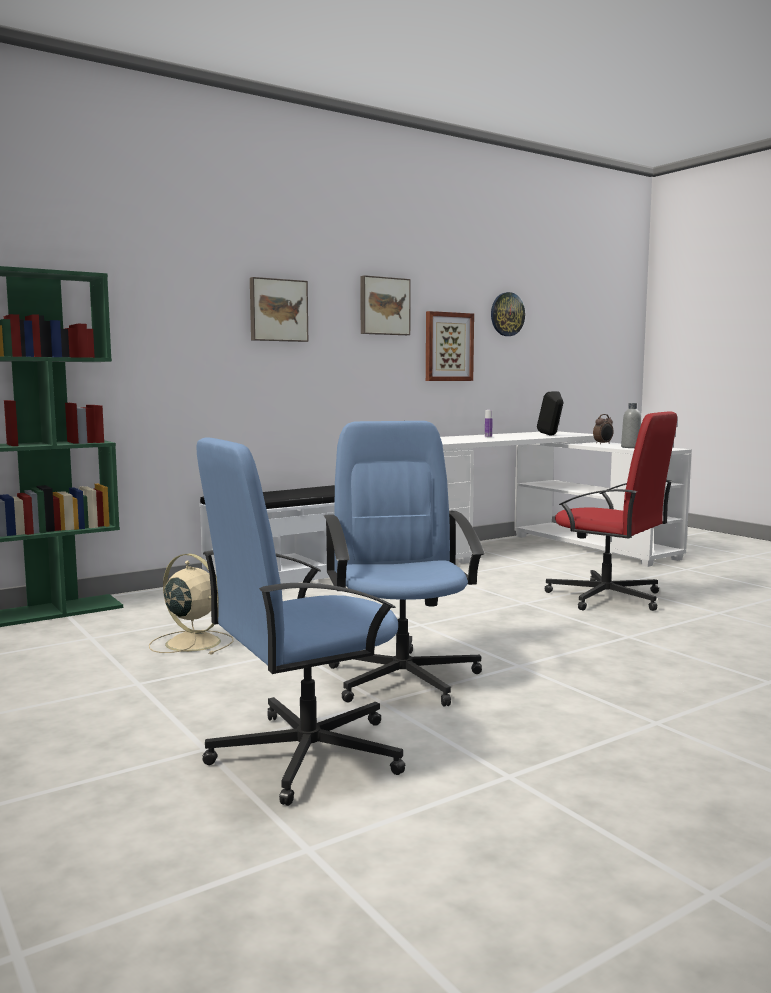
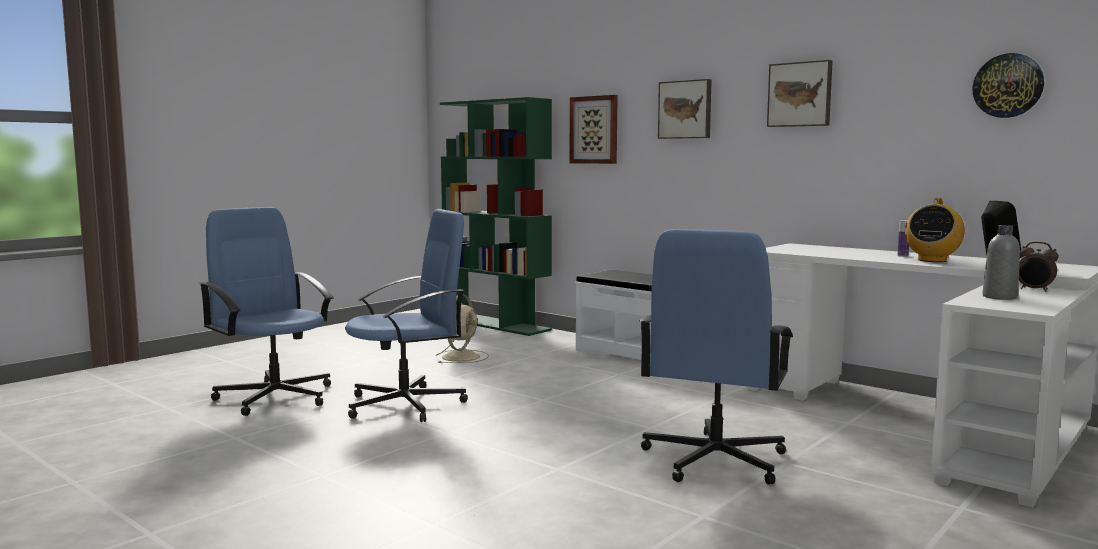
camera: 75 degrees right, 0 degrees up
picture [426,311,474,381] -> picture moved to [570,95,618,164]
red office chair [545,412,677,611] -> blue office chair [639,229,793,485]
none -> radio [905,198,965,262]

